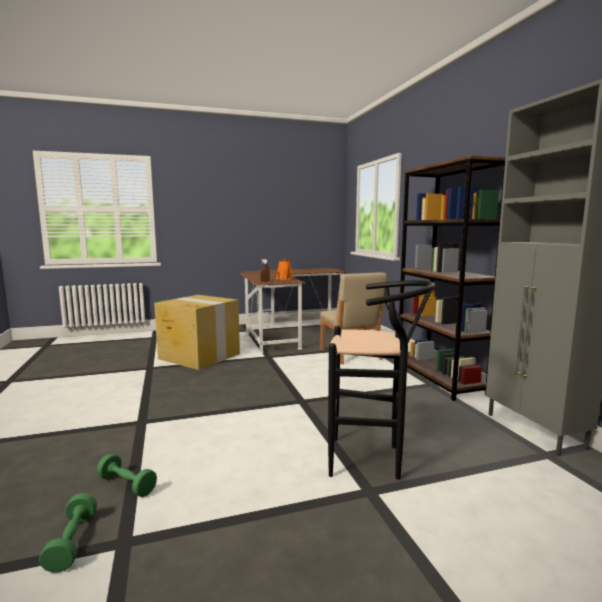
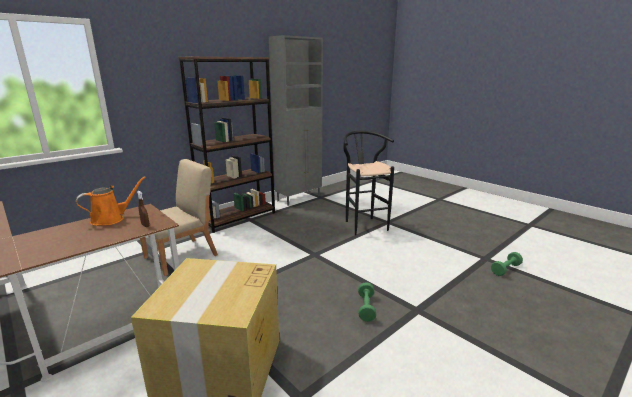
camera: 115 degrees left, 10 degrees up
green dumbbell [97,453,157,497] -> green dumbbell moved to [358,282,376,322]

